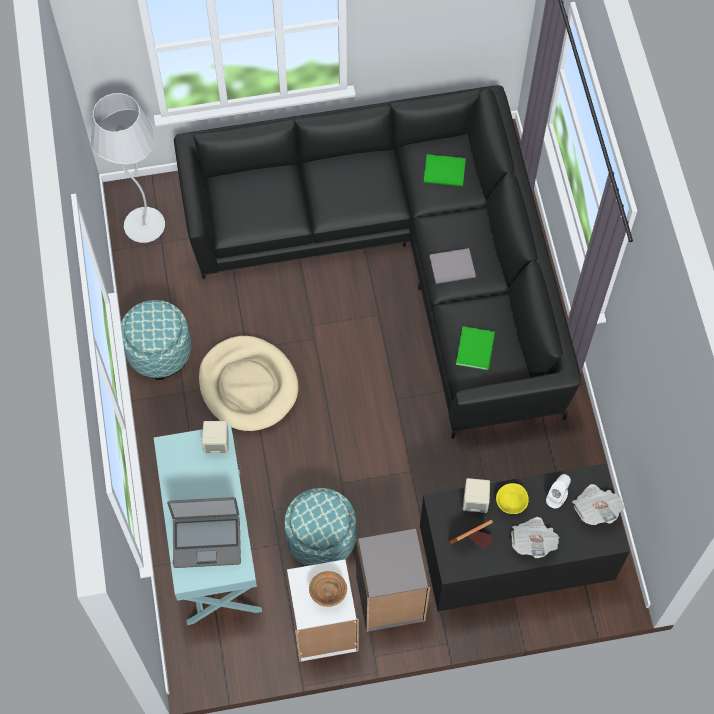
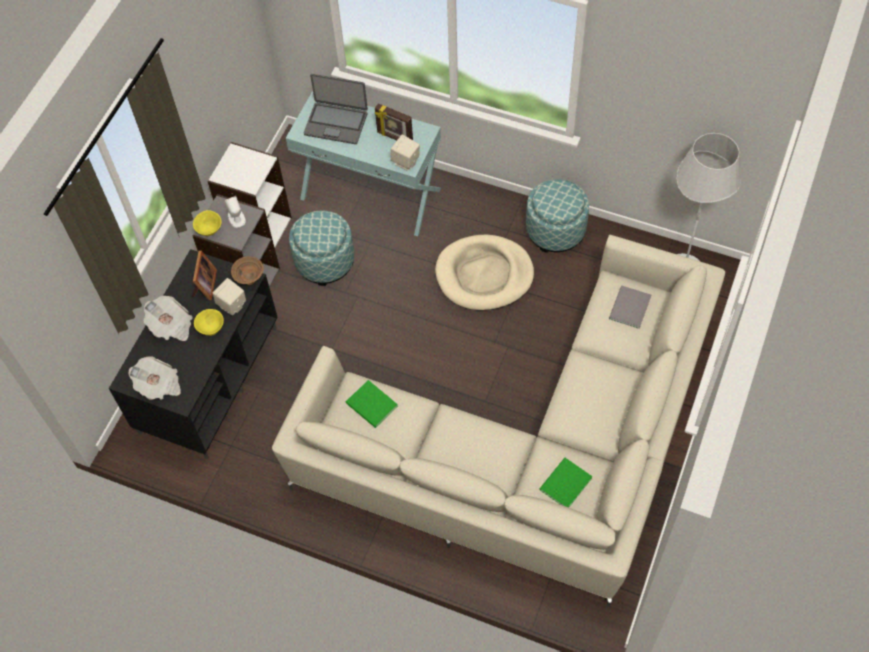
camera: 125 degrees right, 5 degrees down
laptop [167,497,241,568] -> laptop turned 105 degrees counterclockwise [304,74,368,144]
black sofa [174,85,581,439] -> beige sofa [272,235,725,607]
brown bowl [309,571,347,607] -> brown bowl moved to [231,256,264,285]
grey book [430,248,476,284] -> grey book moved to [609,286,651,329]
white speaker [546,474,571,508] -> white speaker moved to [224,196,246,228]
none -> yellow bowl [193,210,221,236]
none -> picture frame [375,103,413,140]

